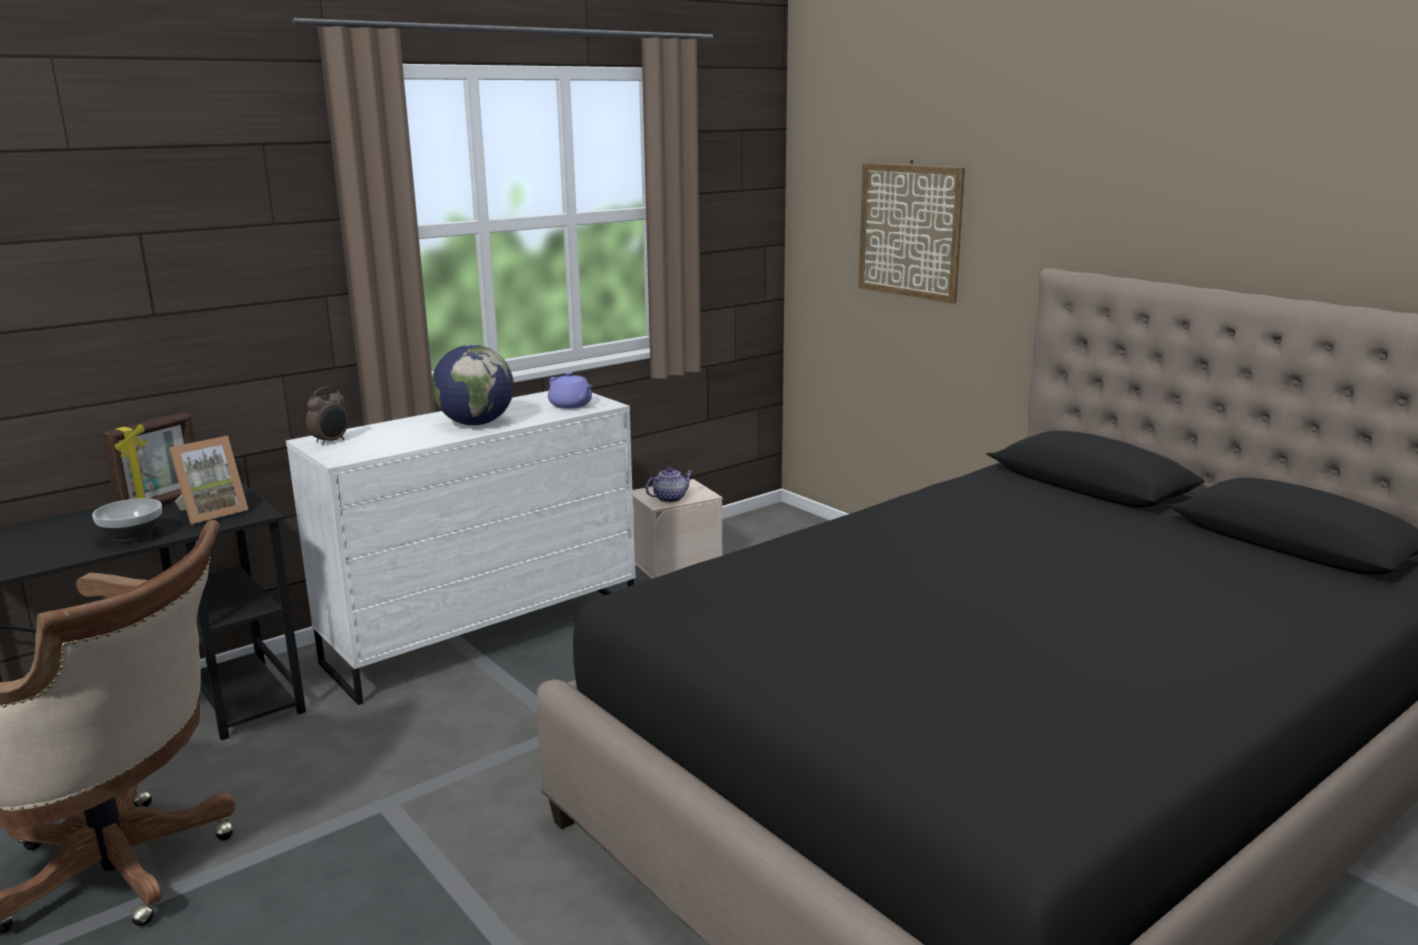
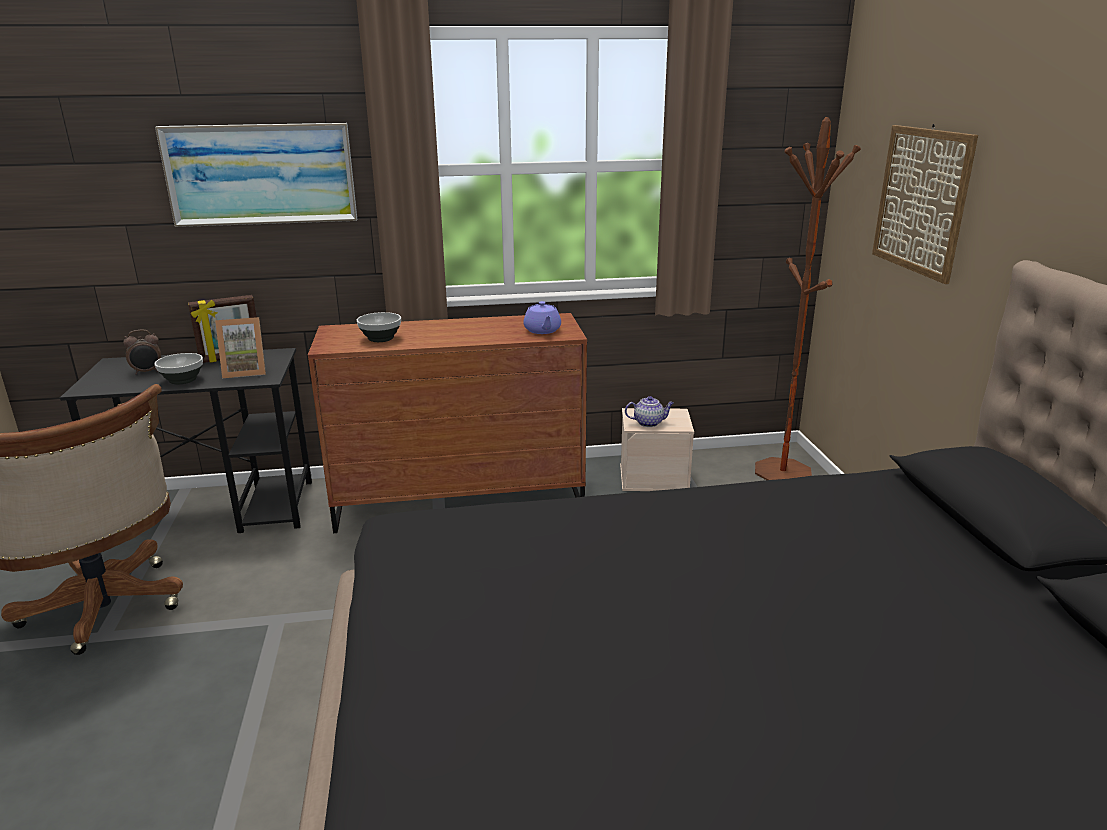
camera: 30 degrees right, 5 degrees up
white dresser [286,391,636,705] -> brown dresser [308,313,587,533]
alarm clock [306,387,349,446] -> alarm clock moved to [124,330,161,375]
globe [432,345,514,426] -> none
none -> picture [155,123,357,227]
none -> bowl [357,312,401,342]
none -> brown clothes rack [755,117,861,480]

